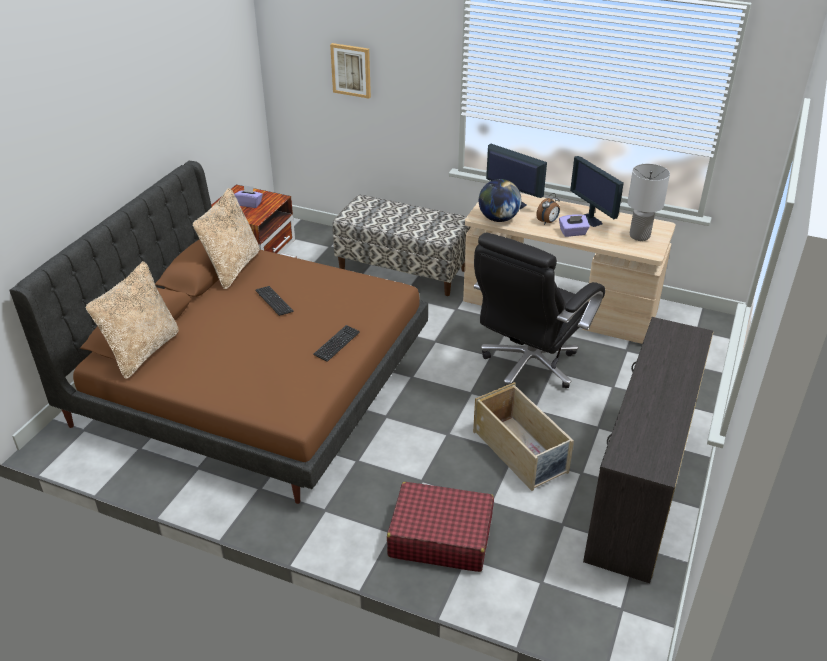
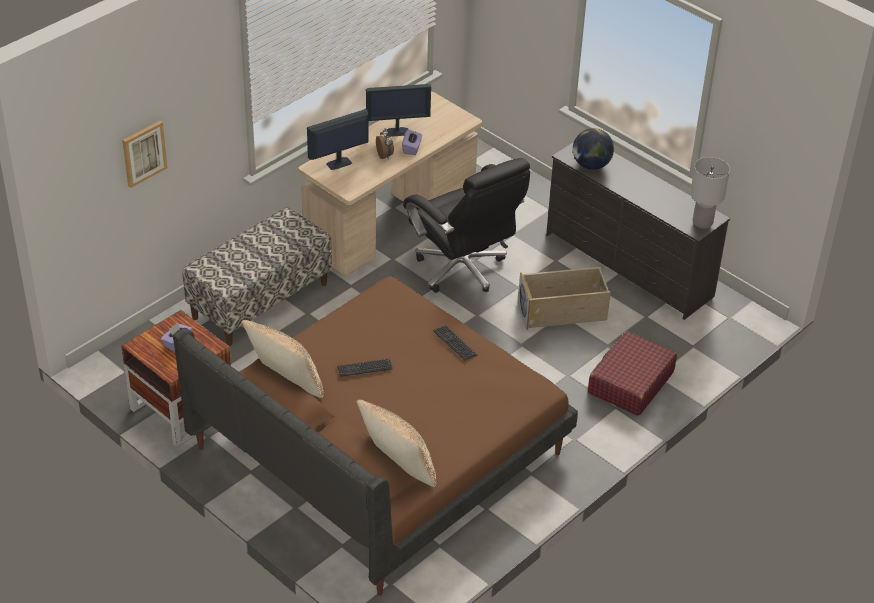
camera: 70 degrees left, 5 degrees up
globe [479,179,521,222] -> globe moved to [573,128,614,170]
grey table lamp [627,164,670,241] -> grey table lamp moved to [690,157,730,229]

